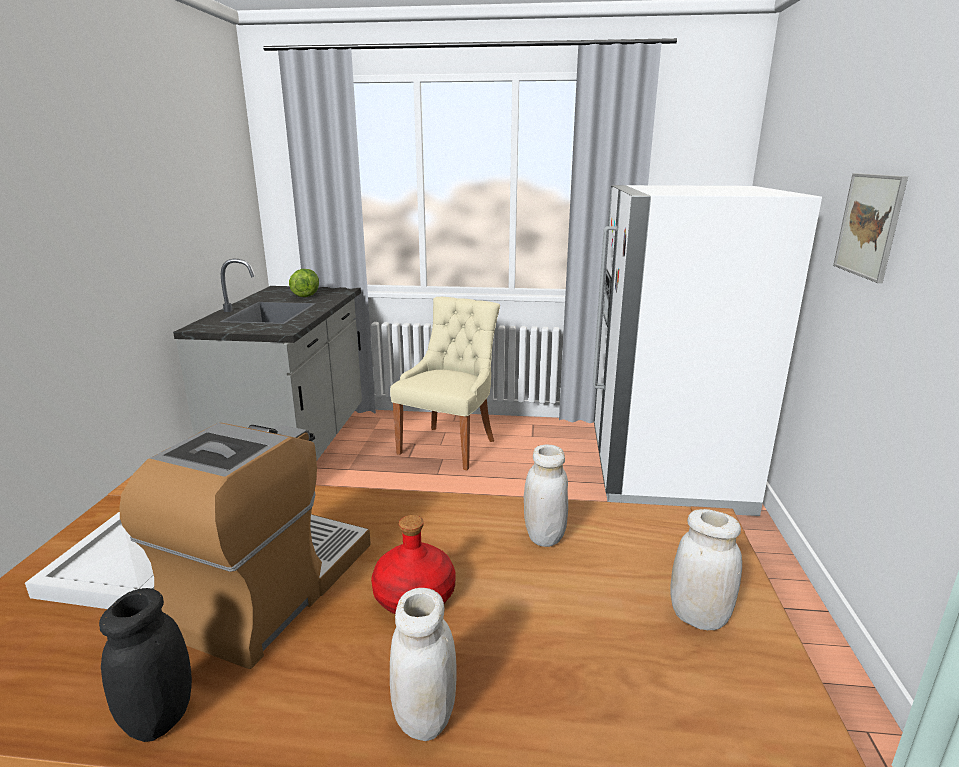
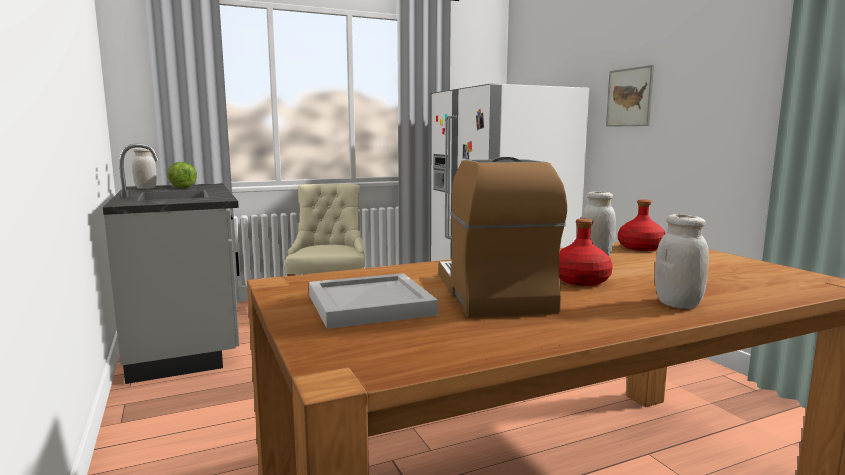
camera: 30 degrees left, 10 degrees down
black jar [99,588,192,742] -> none
white jar [670,509,742,630] -> white jar moved to [132,148,157,189]
none -> red bottle [618,200,665,251]

